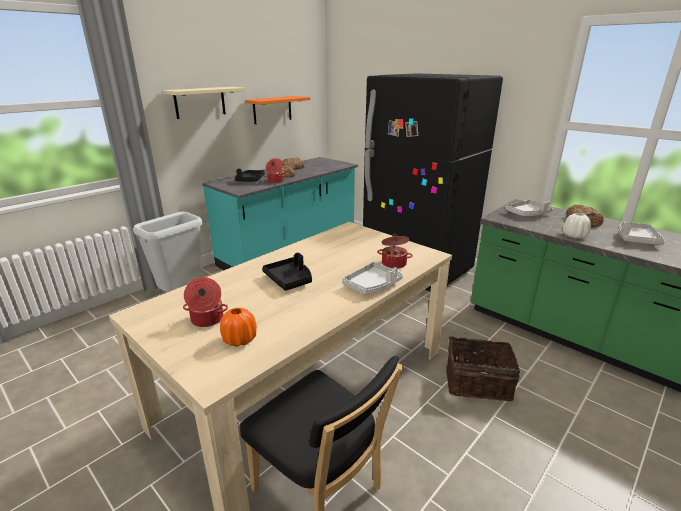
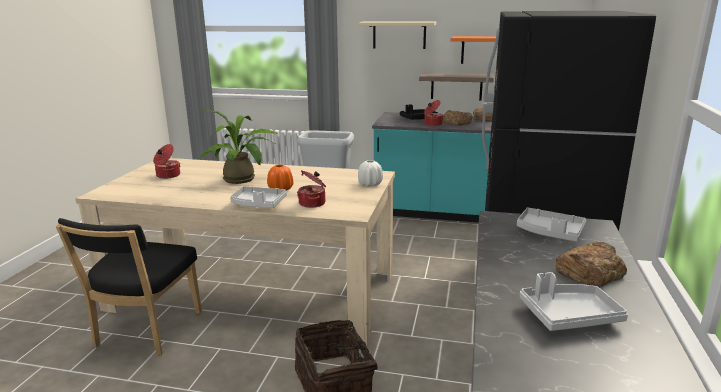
camera: 60 degrees right, 5 degrees down
orange vase [220,308,257,347] -> orange vase moved to [267,164,293,190]
black tray [262,253,312,291] -> potted plant [199,110,278,184]
white vase [563,213,591,239] -> white vase moved to [358,160,383,187]
none -> shelf [419,73,494,100]

